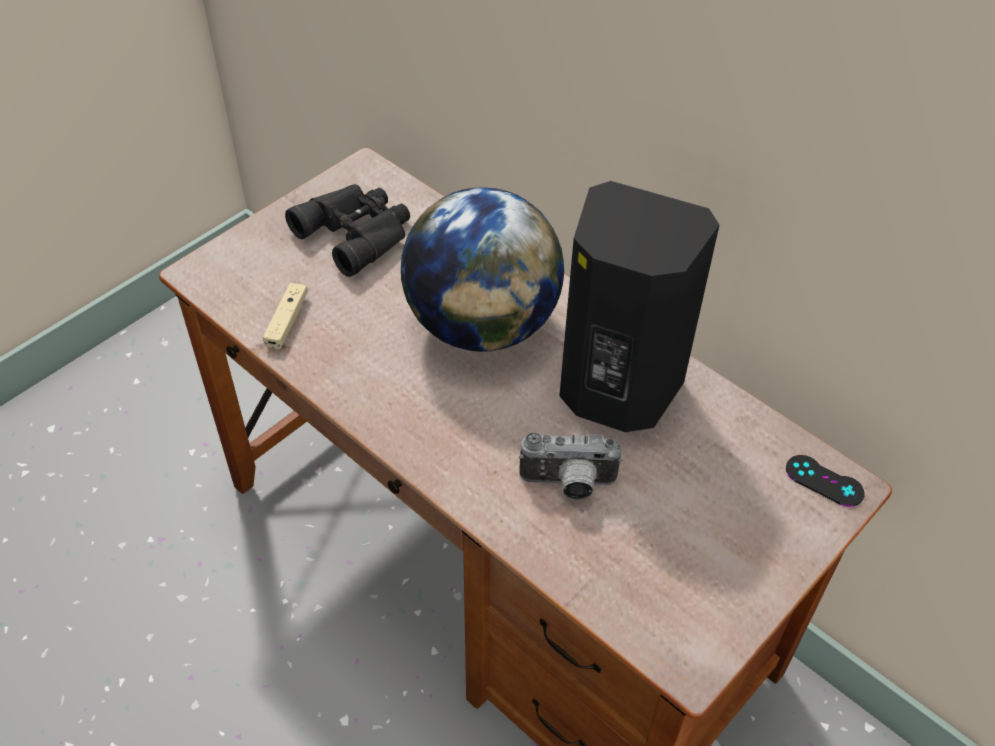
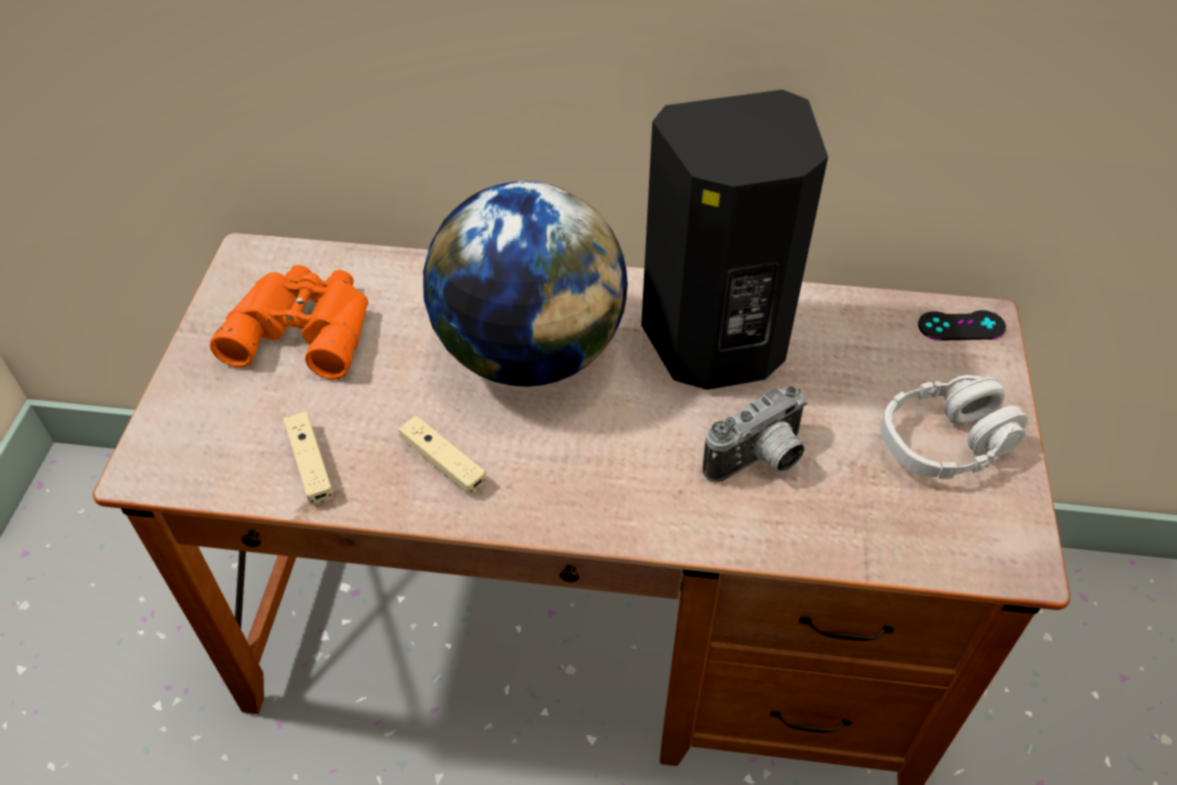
camera: 35 degrees left, 0 degrees up
black binoculars [285,184,410,277] -> orange binoculars [210,265,369,380]
none -> beige game controller [399,416,486,495]
none -> grey headphones [880,375,1028,479]

